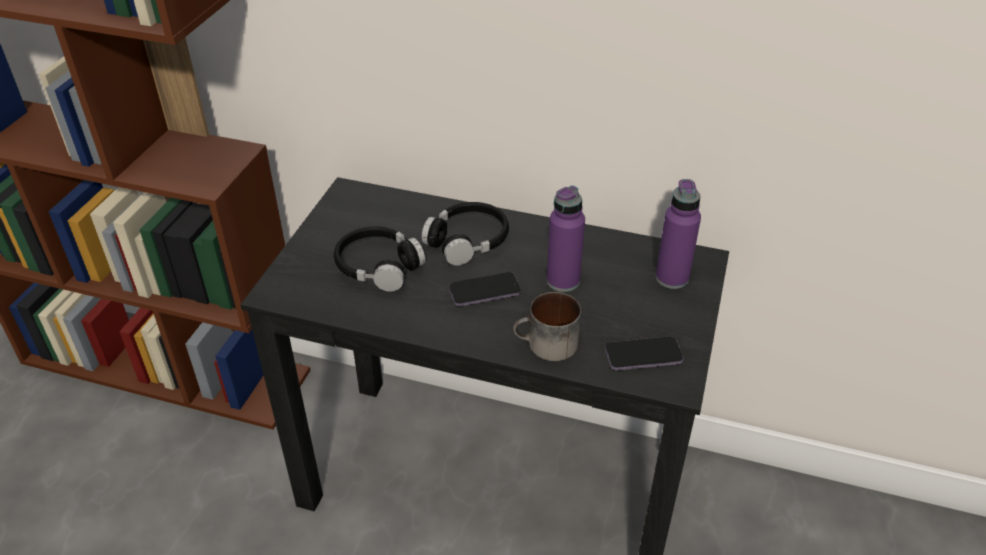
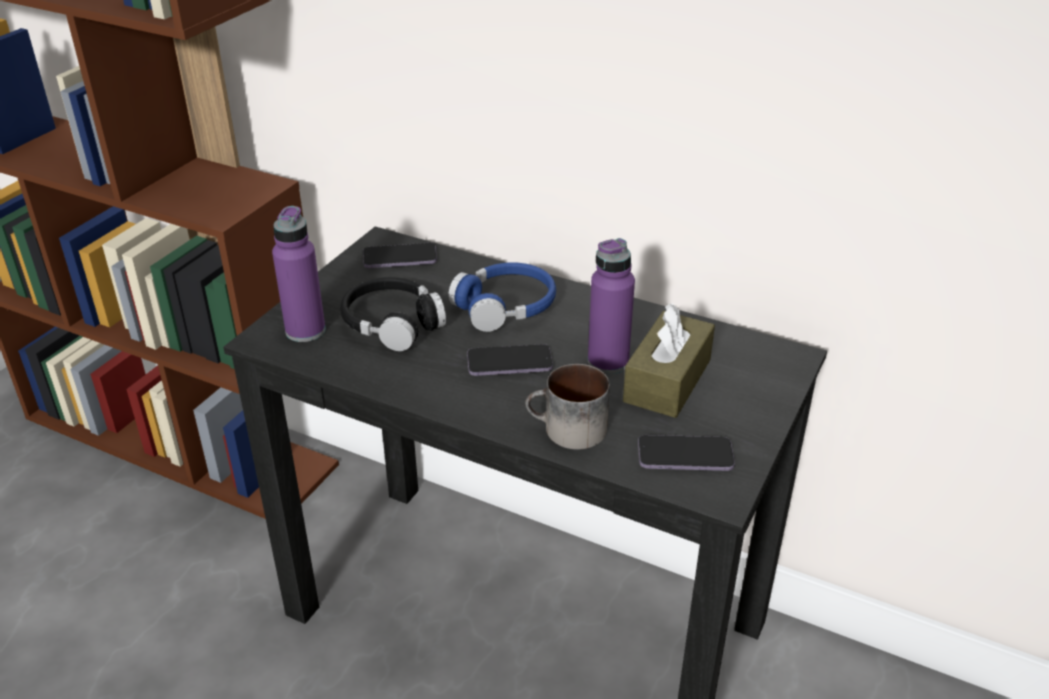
camera: 10 degrees right, 5 degrees down
black headphones [422,202,509,266] -> blue headphones [448,262,556,332]
purple bottle [656,179,701,289] -> purple bottle moved to [272,206,326,342]
none -> phone [363,243,437,268]
none -> brown tissue box [623,304,715,418]

